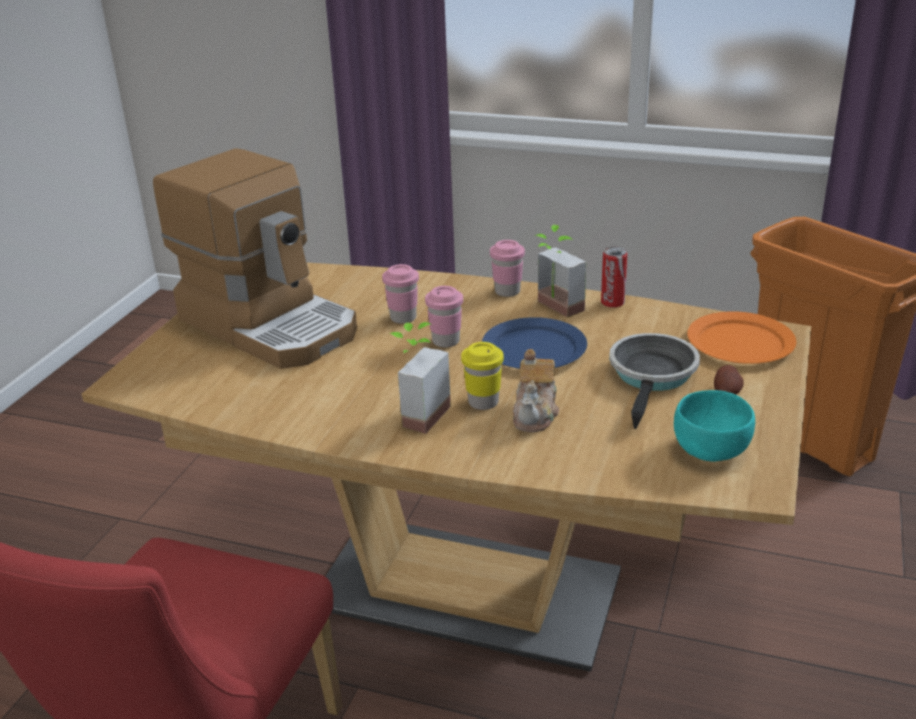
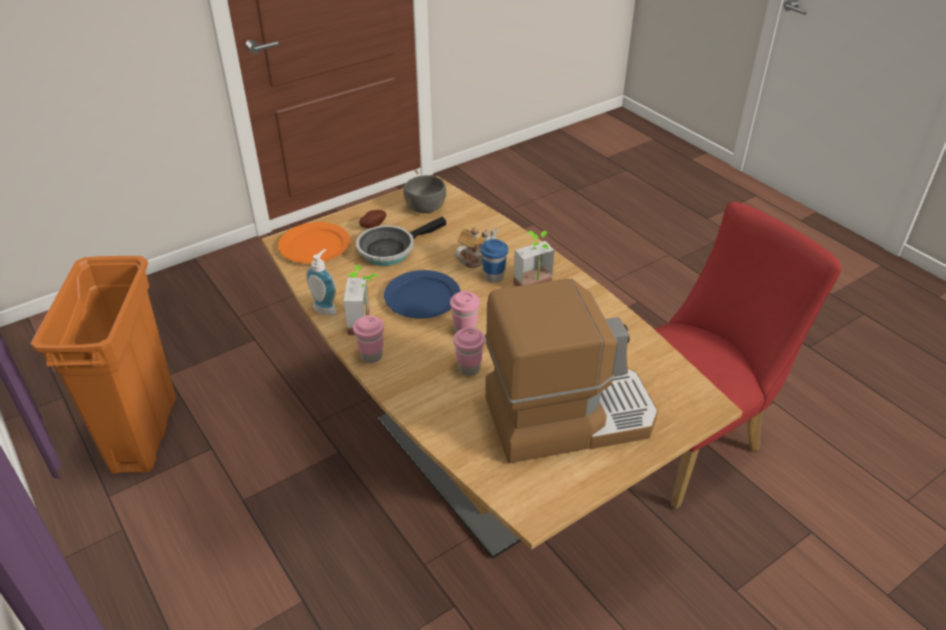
camera: 145 degrees left, 10 degrees up
coffee machine [153,148,357,369] -> coffee machine turned 90 degrees clockwise [485,279,658,463]
yellow cup [461,342,504,410] -> blue cup [481,239,508,283]
can [601,247,627,308] -> soap dispenser [306,249,337,315]
turquoise bowl [674,390,755,462] -> grey bowl [404,175,446,213]

